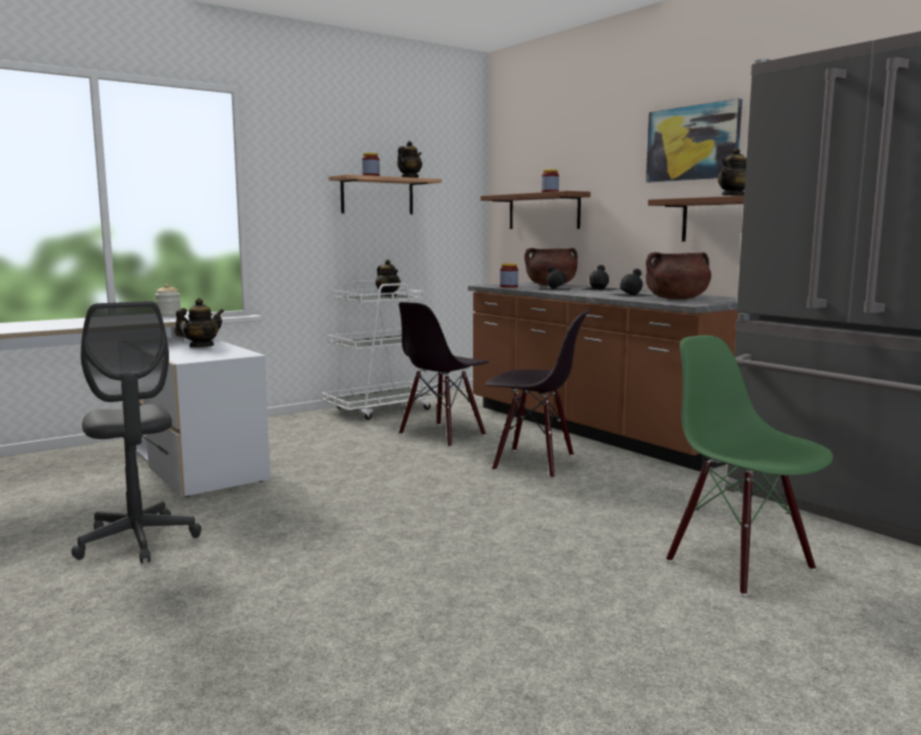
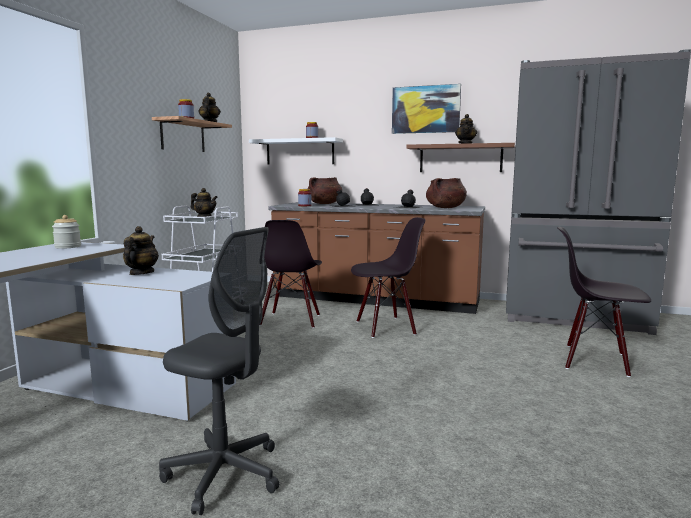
camera: 35 degrees left, 0 degrees up
brown shelf [481,191,591,229] -> white shelf [249,137,343,165]
green chair [666,335,833,596] -> black chair [557,227,651,377]

